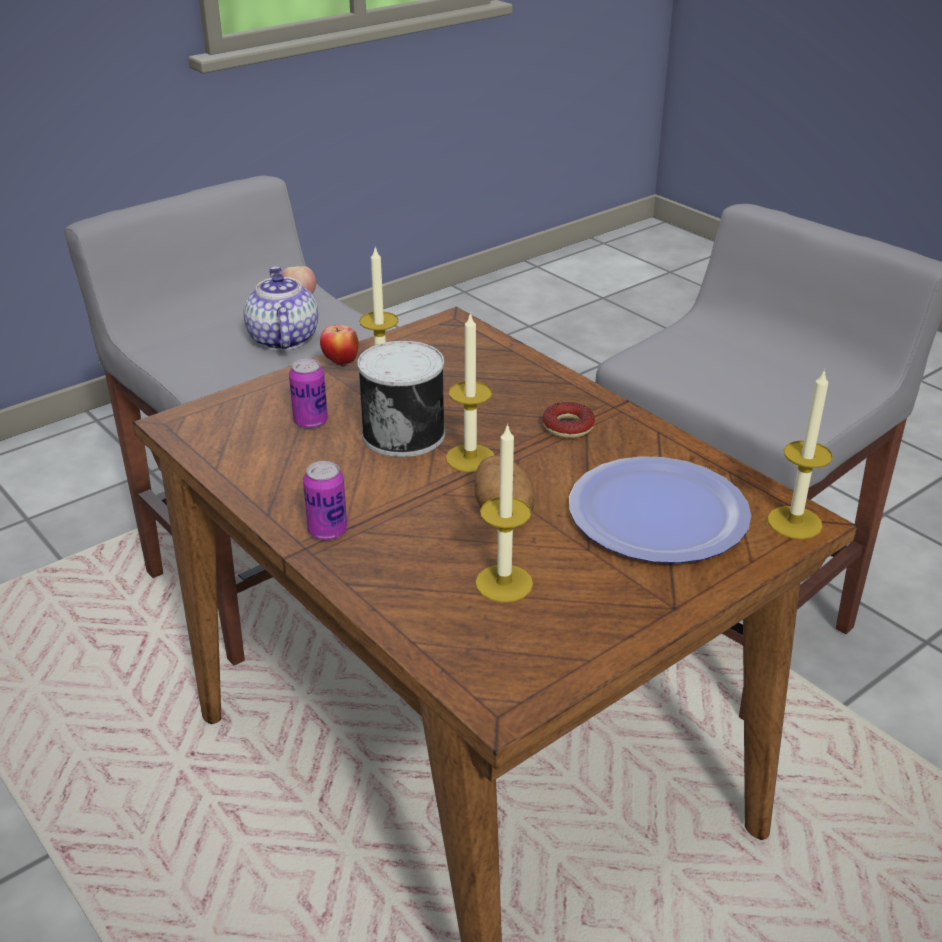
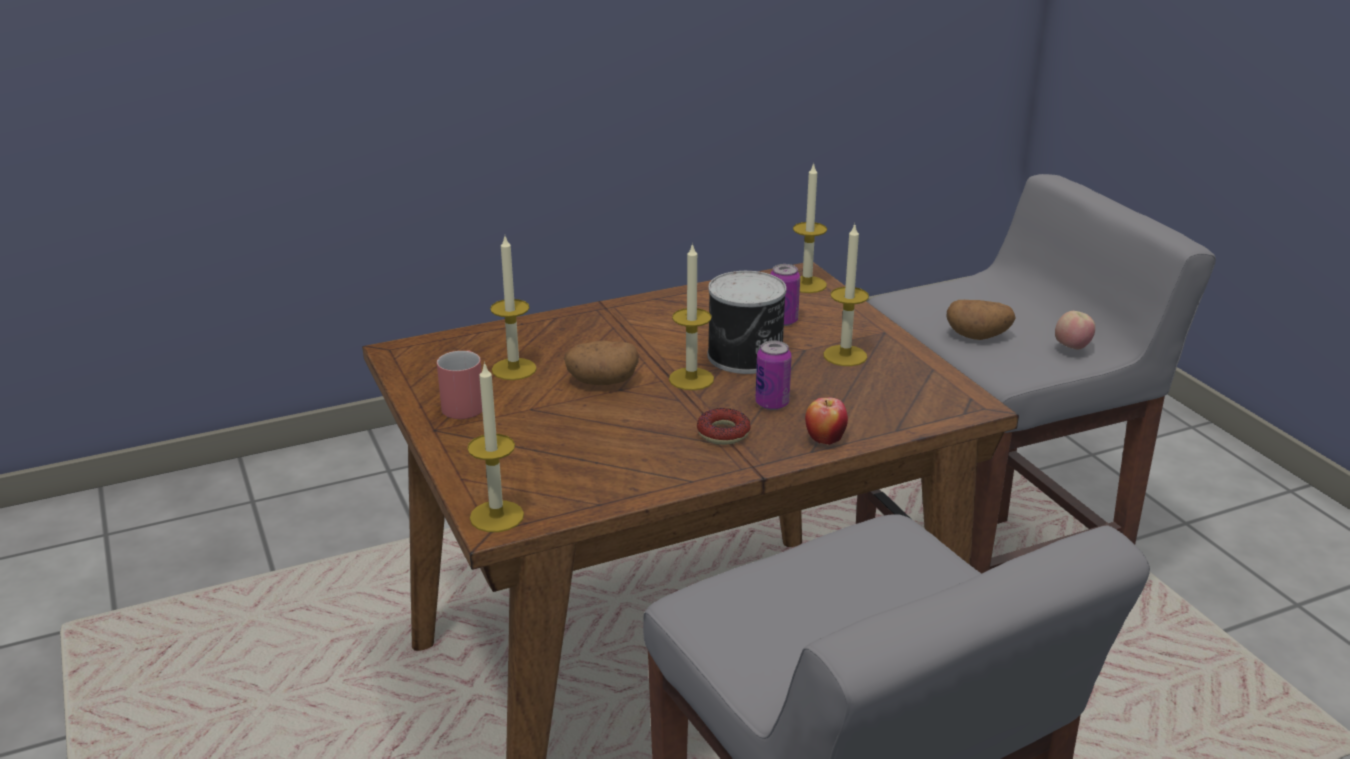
camera: 105 degrees right, 5 degrees down
teapot [244,266,318,350] -> potato [947,300,1016,340]
can [303,461,347,540] -> can moved to [755,341,792,410]
apple [320,325,359,367] -> apple moved to [805,398,848,445]
plate [569,456,751,563] -> none
none -> red mug [437,351,482,419]
none -> candle [793,162,827,293]

